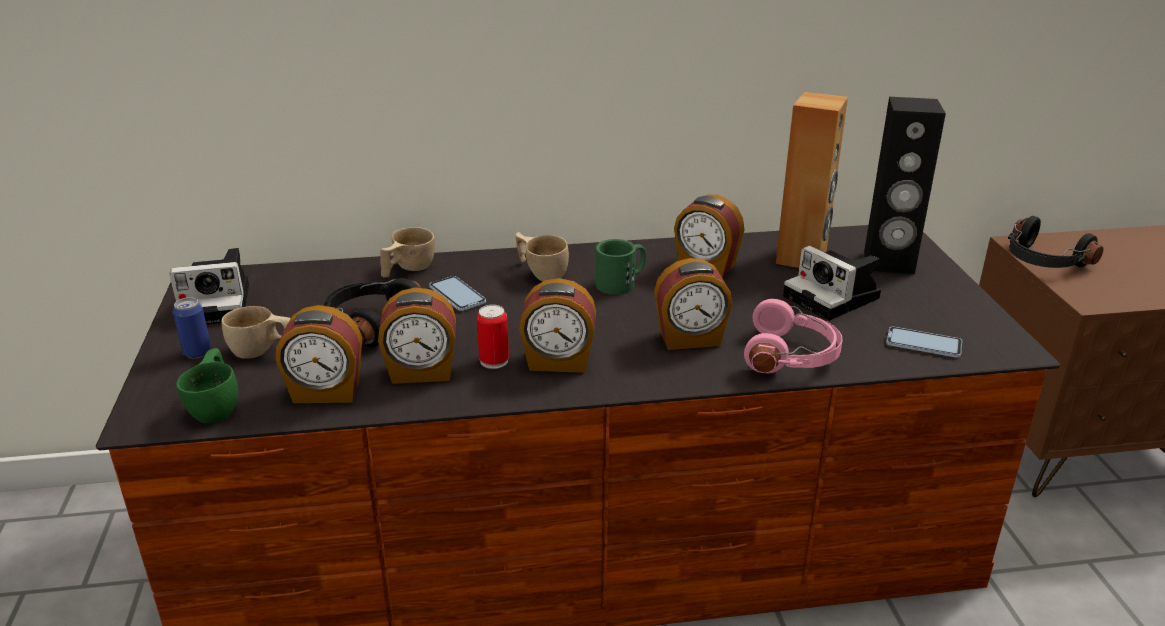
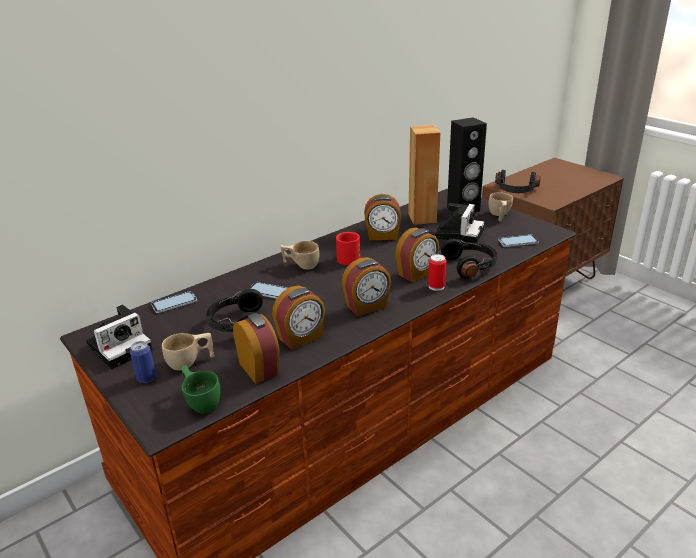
camera: 30 degrees left, 0 degrees up
alarm clock [276,305,362,403] -> alarm clock turned 90 degrees counterclockwise [233,313,279,384]
beige cup [380,227,435,277] -> beige cup moved to [489,192,513,221]
can [477,305,509,369] -> can moved to [428,254,446,291]
green mug [596,239,646,295] -> red mug [336,232,360,265]
pink headphones [744,299,842,373] -> black headphones [441,239,498,278]
camera [783,246,881,321] -> camera turned 90 degrees counterclockwise [434,203,484,243]
none -> phone [151,291,197,313]

